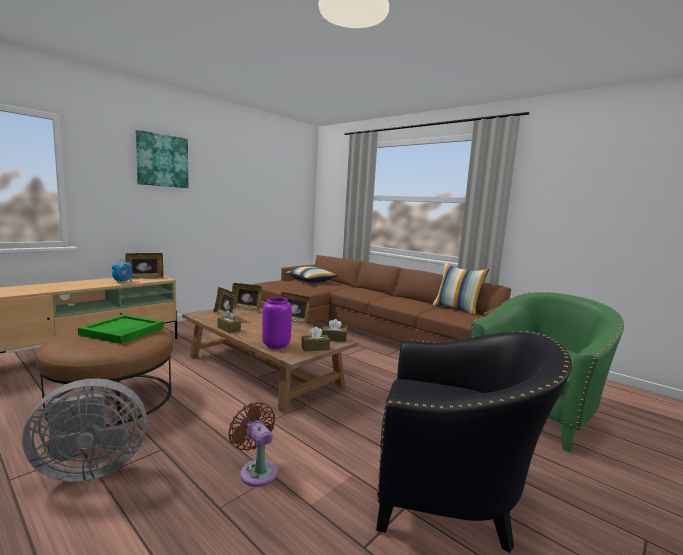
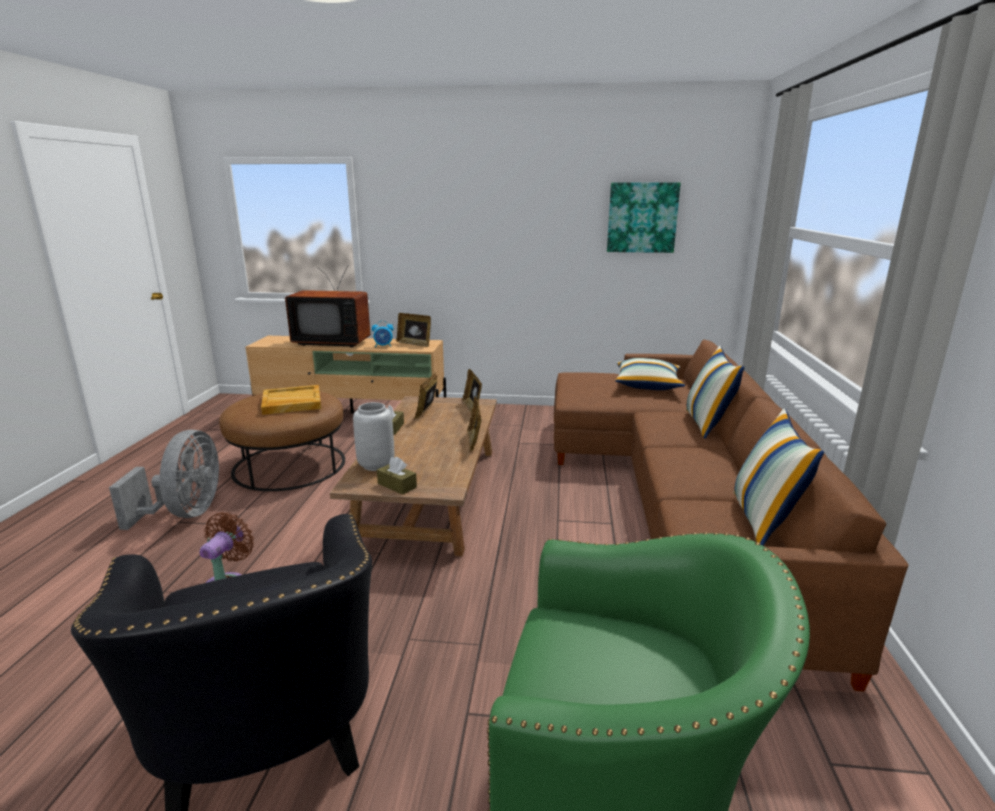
camera: 55 degrees right, 10 degrees up
grey fan [22,378,147,482] -> grey fan turned 120 degrees counterclockwise [109,430,219,530]
green tray [78,315,164,344] -> beige tray [261,385,321,415]
picture [136,130,188,188] -> picture moved to [607,182,681,253]
purple vase [262,297,292,349] -> grey vase [353,402,394,471]
brown tissue box [322,319,347,342] -> none
none -> television [285,266,370,347]
none -> pillow [686,346,745,439]

